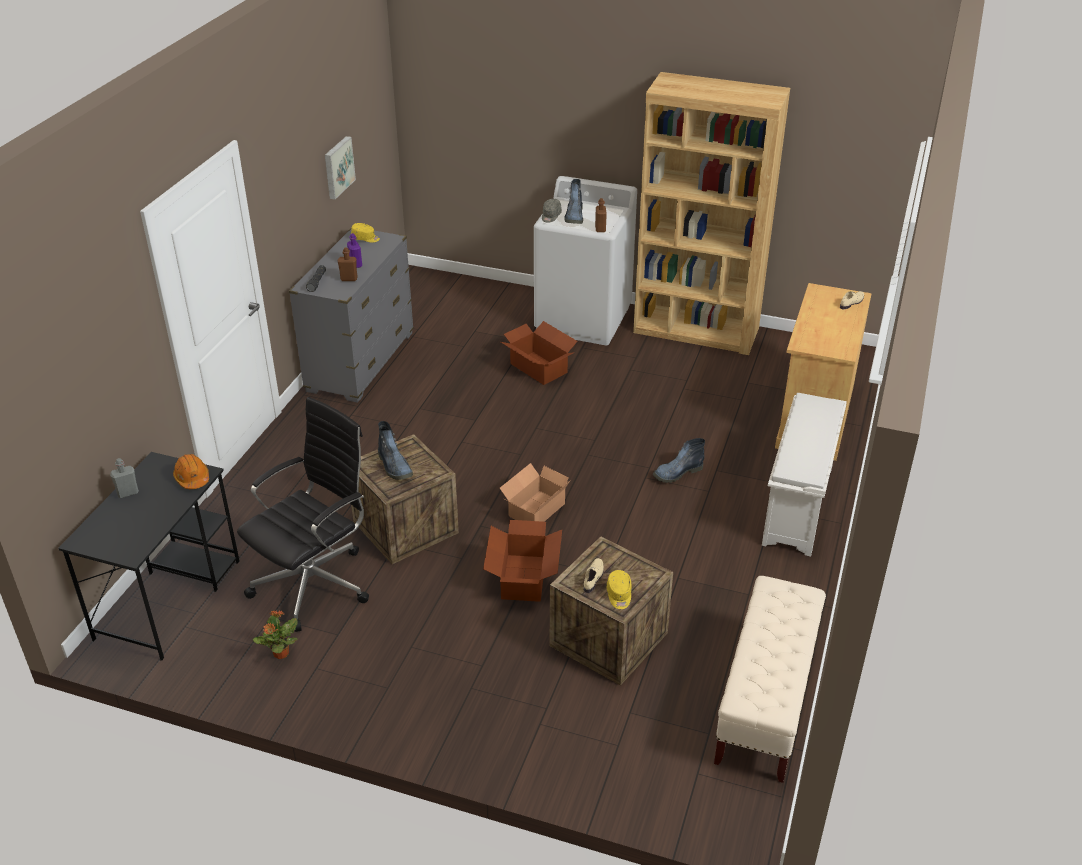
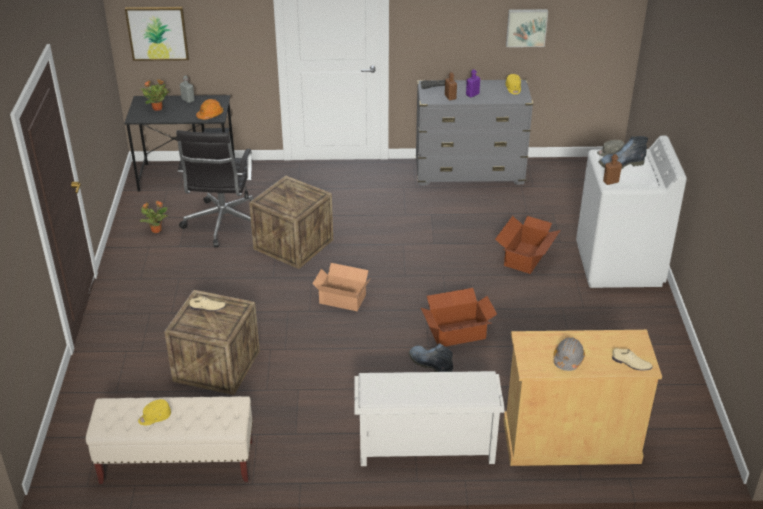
camera: 70 degrees right, 0 degrees up
black office chair [237,397,369,632] -> black office chair turned 75 degrees clockwise [176,130,254,248]
boot [378,421,413,480] -> none
cardboard box [483,520,562,602] -> cardboard box moved to [421,288,497,347]
yellow cap [607,570,632,609] -> yellow cap moved to [138,399,171,425]
brown bookcase [633,72,790,355] -> none
none -> picture [125,7,189,61]
none -> potted plant [140,79,170,111]
none -> grey hard hat [554,338,585,371]

